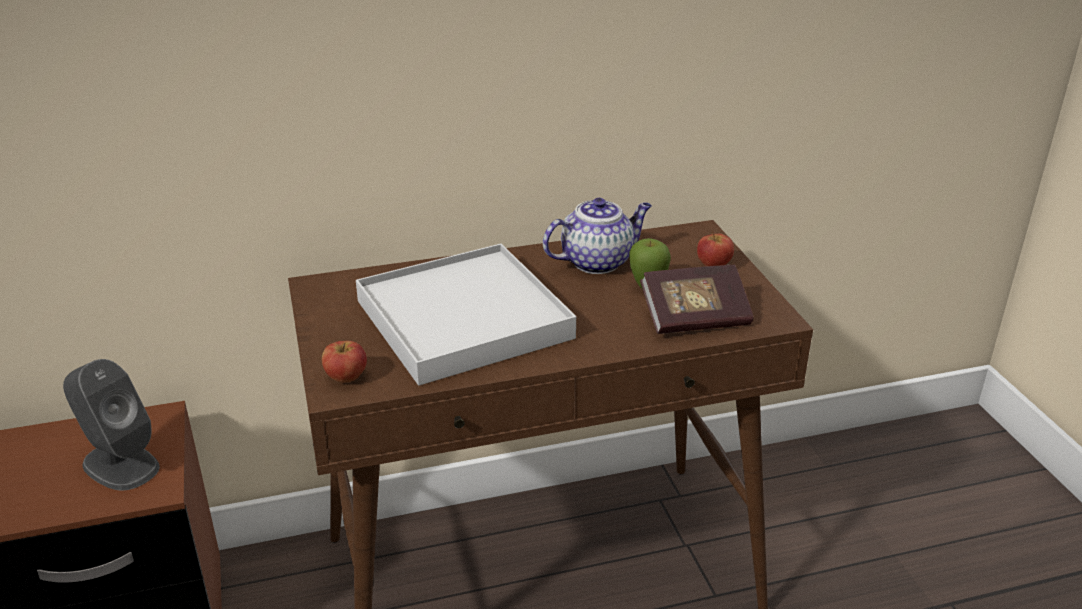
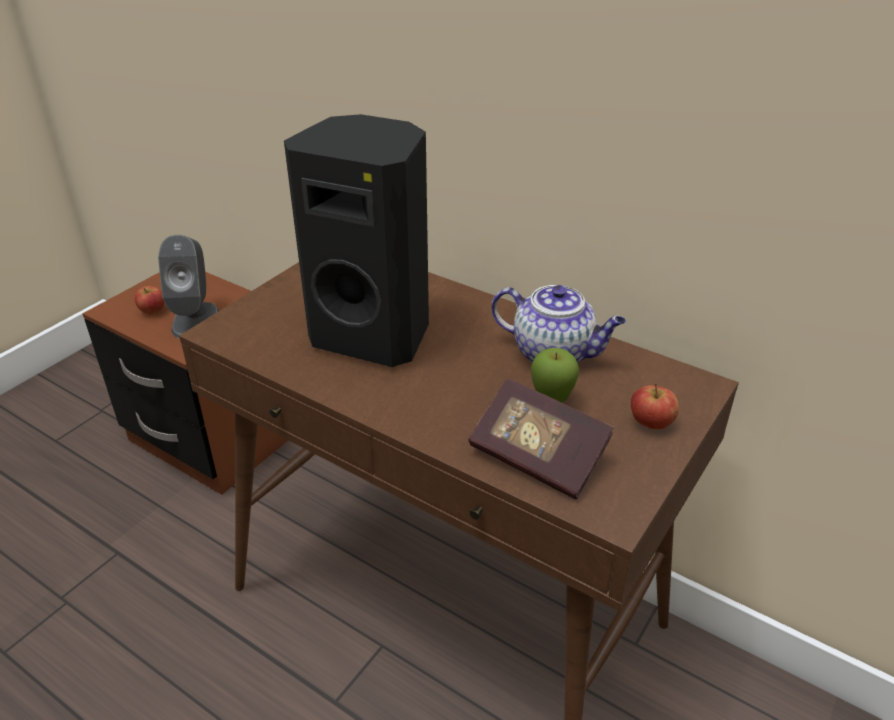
camera: 50 degrees right, 5 degrees up
apple [322,341,367,383] -> apple moved to [135,286,164,315]
white tray [356,244,576,386] -> black speaker [284,114,429,367]

